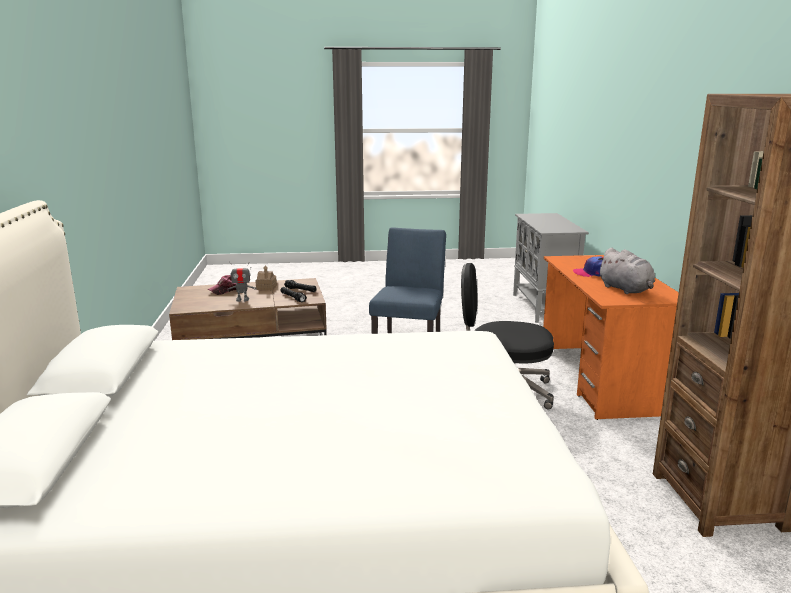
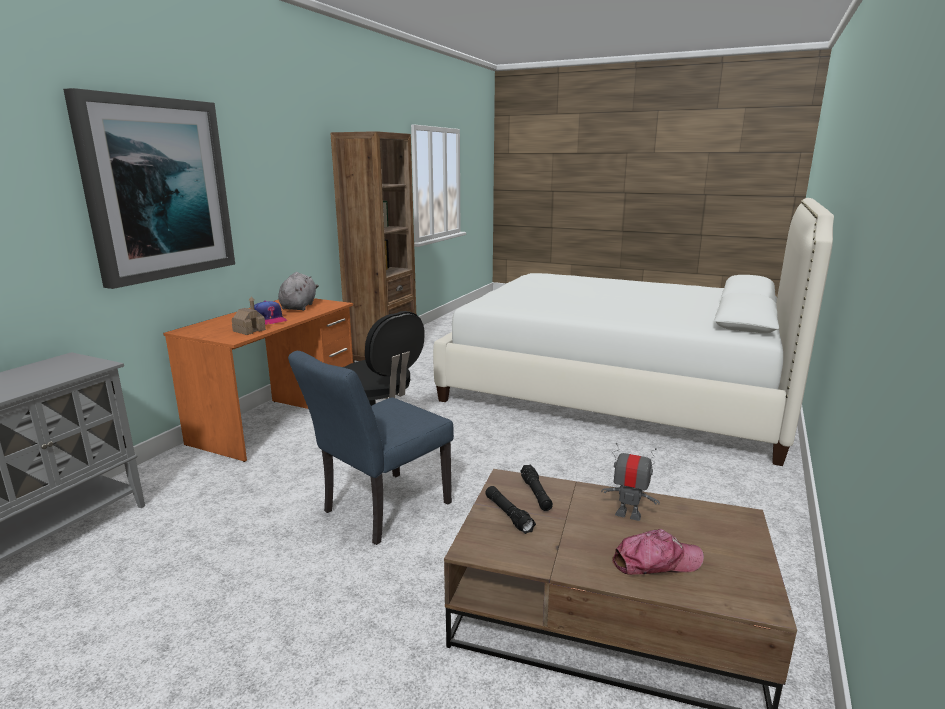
camera: 150 degrees left, 0 degrees up
toy house [255,265,277,290] -> toy house moved to [232,296,266,335]
none -> picture [63,88,235,289]

